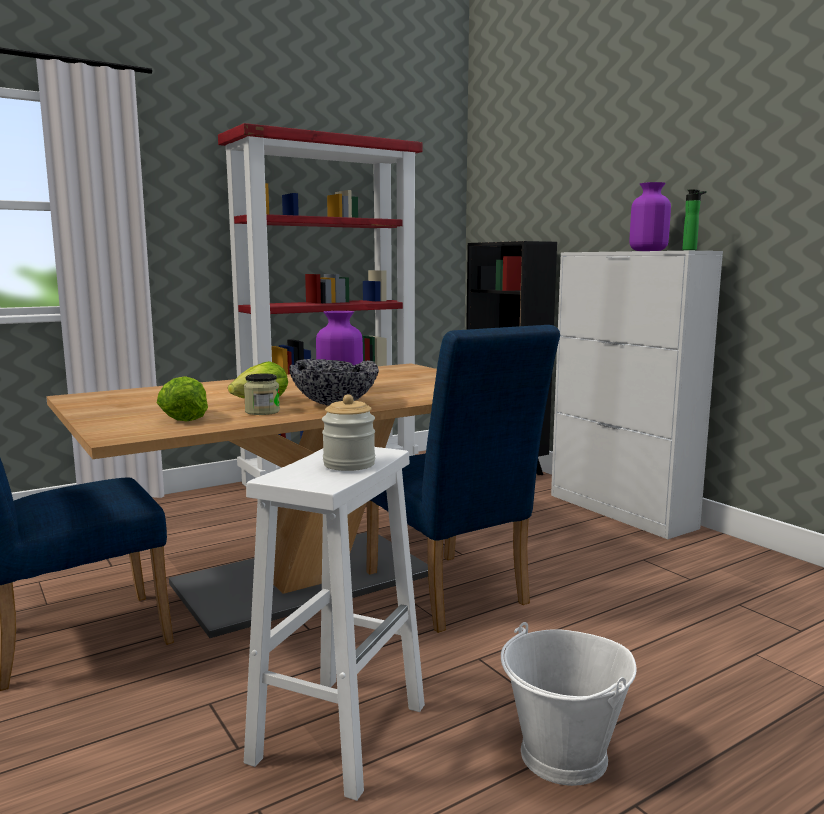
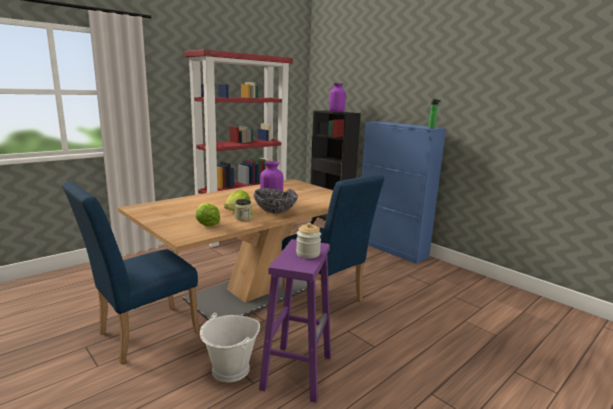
camera: 10 degrees left, 5 degrees up
white stool [244,447,425,801] -> purple stool [259,239,331,403]
white bucket [501,622,637,786] -> white bucket moved to [200,313,260,382]
white cabinet [551,251,723,539] -> blue cabinet [362,121,446,264]
purple vase [630,182,671,251] -> purple vase moved to [329,83,346,112]

